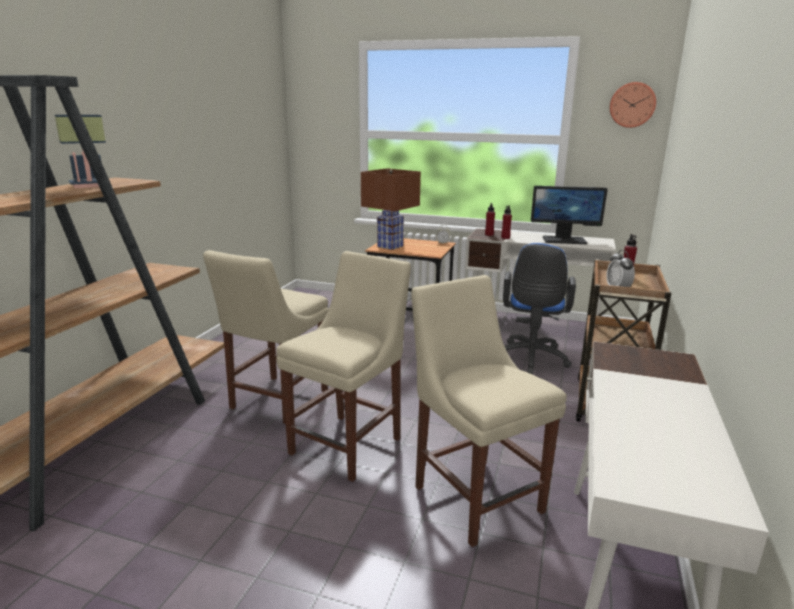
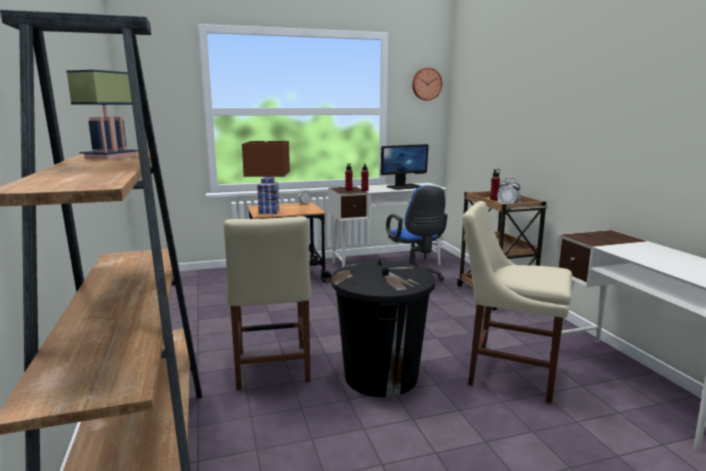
camera: 35 degrees left, 5 degrees down
beige chair [276,251,411,482] -> black trash can [331,258,435,397]

